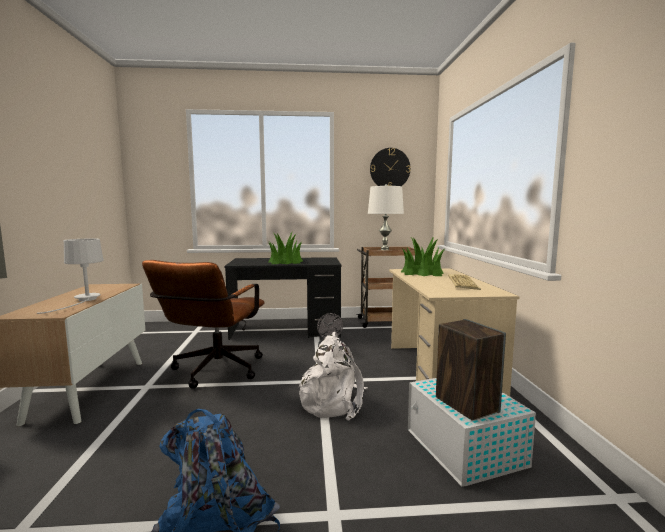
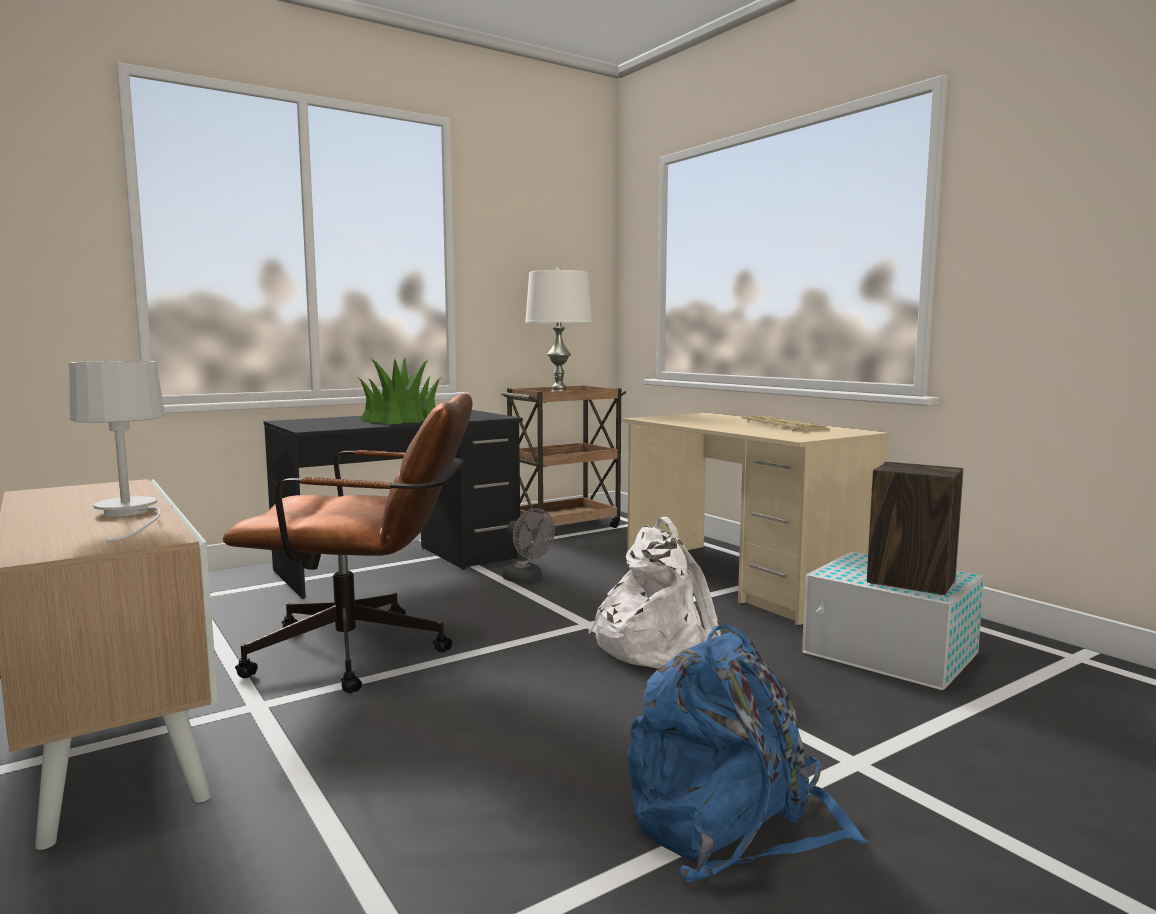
camera: 30 degrees left, 0 degrees up
brown office chair [142,260,265,389] -> brown office chair turned 75 degrees counterclockwise [223,393,473,693]
wall clock [370,148,411,186] -> none
potted plant [401,236,444,276] -> none

